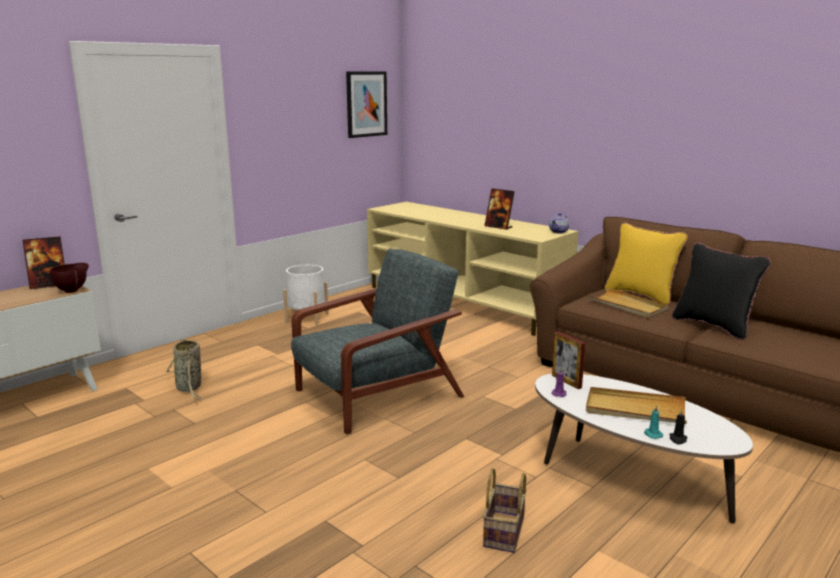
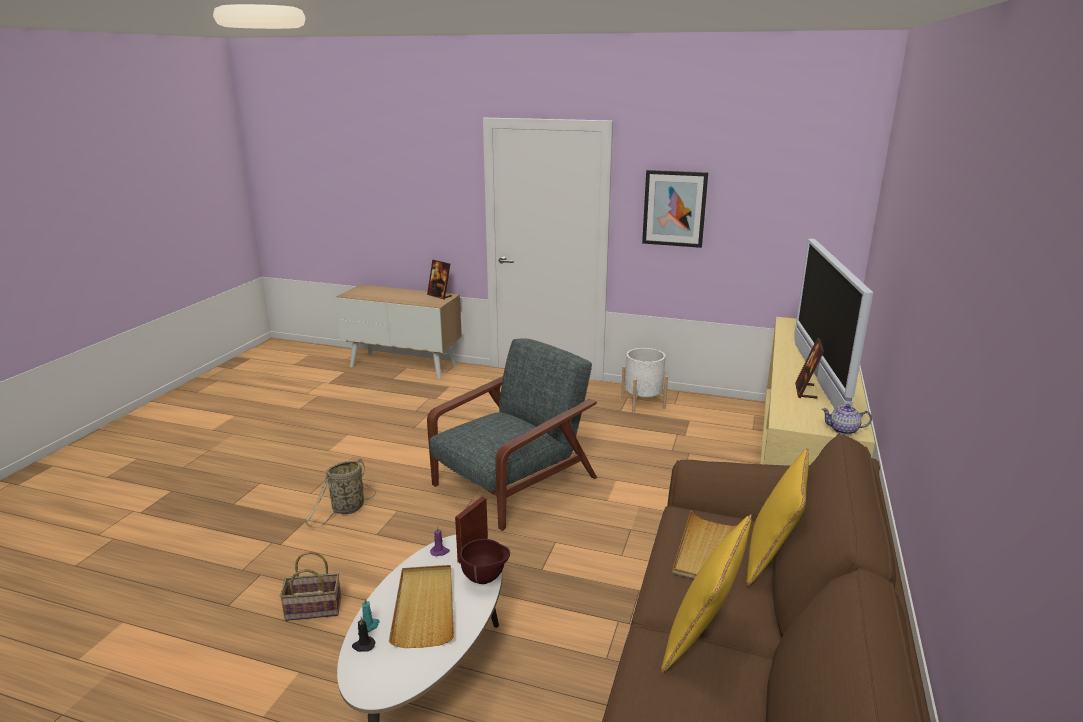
camera: 65 degrees right, 5 degrees up
brown bowl [50,263,89,293] -> brown bowl moved to [460,539,510,584]
basket [165,338,202,400] -> basket moved to [305,458,376,528]
grey armchair [291,249,464,434] -> grey armchair turned 75 degrees counterclockwise [427,338,597,531]
picture [346,71,387,138] -> picture moved to [642,170,708,248]
black pillow [672,243,771,340] -> yellow pillow [661,514,752,674]
none -> television [794,239,873,409]

